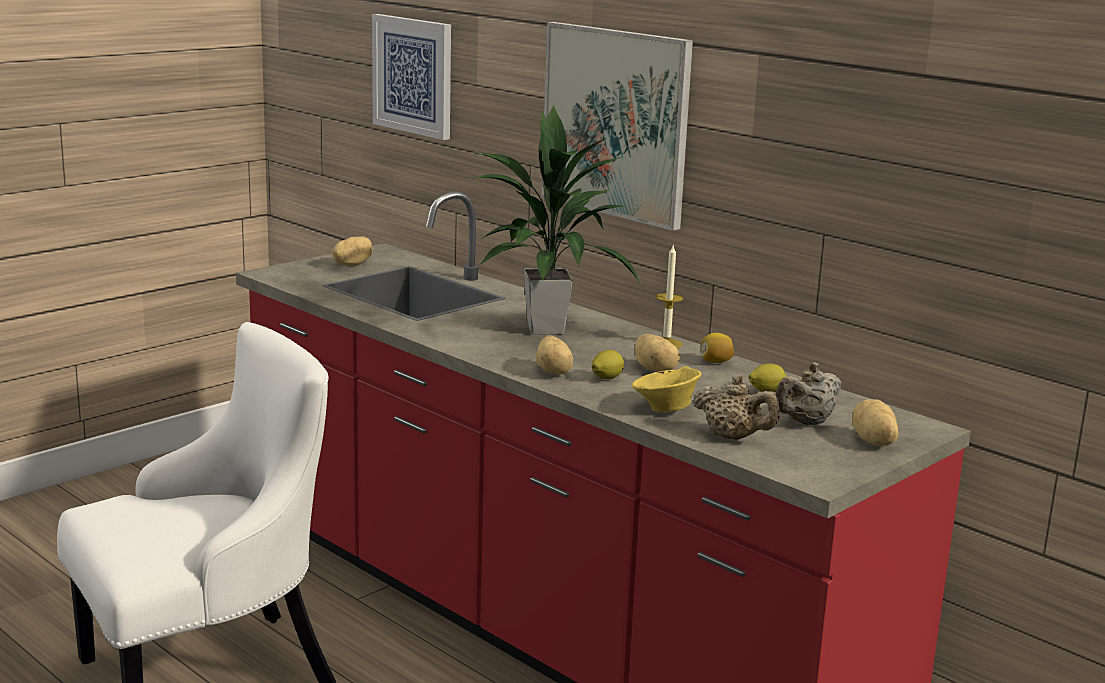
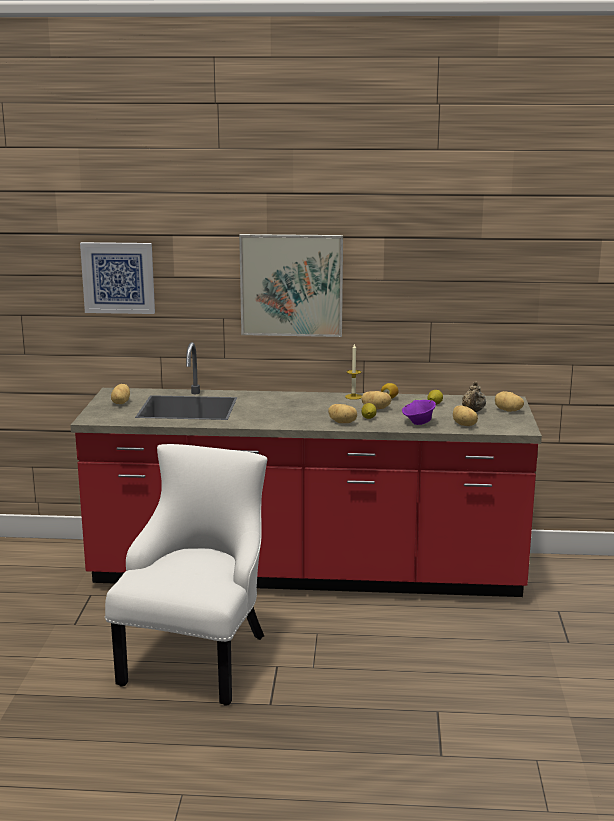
camera: 40 degrees left, 0 degrees up
potted plant [476,105,643,335] -> none
yellow bowl [632,366,702,412] -> purple bowl [402,400,436,425]
beige teapot [692,374,780,440] -> potato [453,405,478,426]

